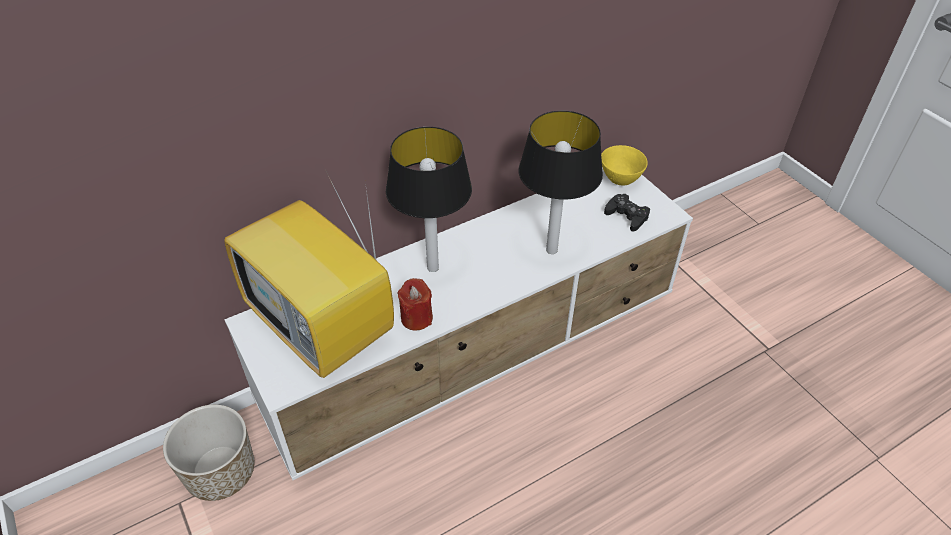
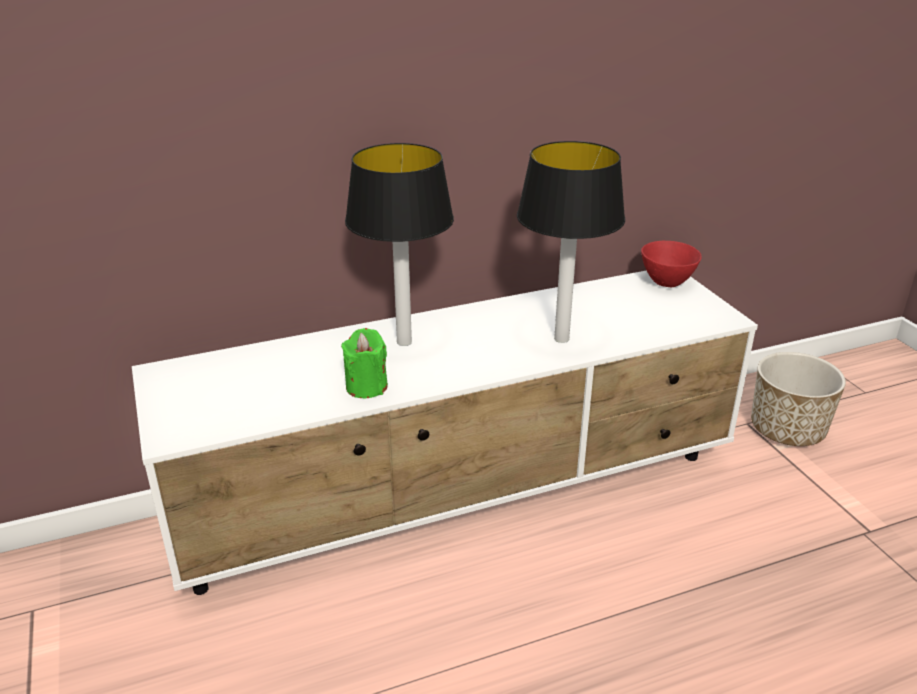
camera: 10 degrees right, 15 degrees down
planter [163,405,255,501] -> planter moved to [751,352,846,446]
television [224,176,394,378] -> none
red candle [398,278,433,330] -> green candle [341,328,388,398]
yellow bowl [601,145,648,186] -> red bowl [641,241,701,287]
black game controller [604,194,650,232] -> none

